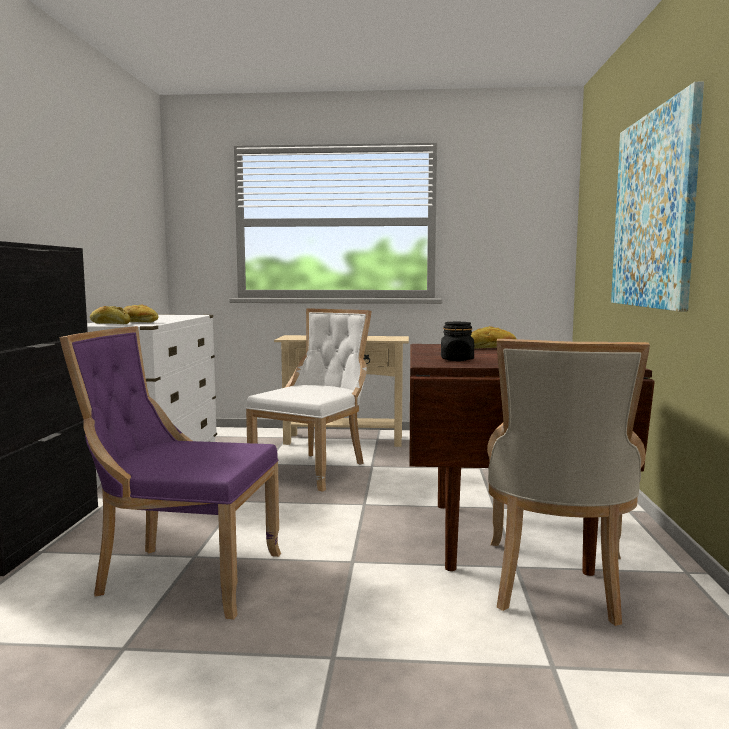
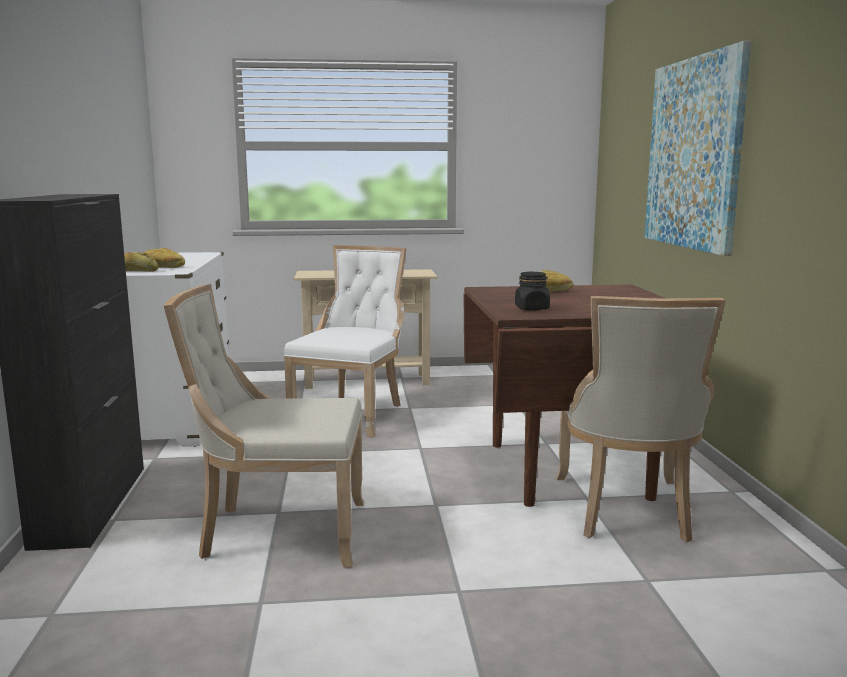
camera: 10 degrees left, 5 degrees up
purple chair [59,326,281,619] -> beige chair [164,284,364,567]

